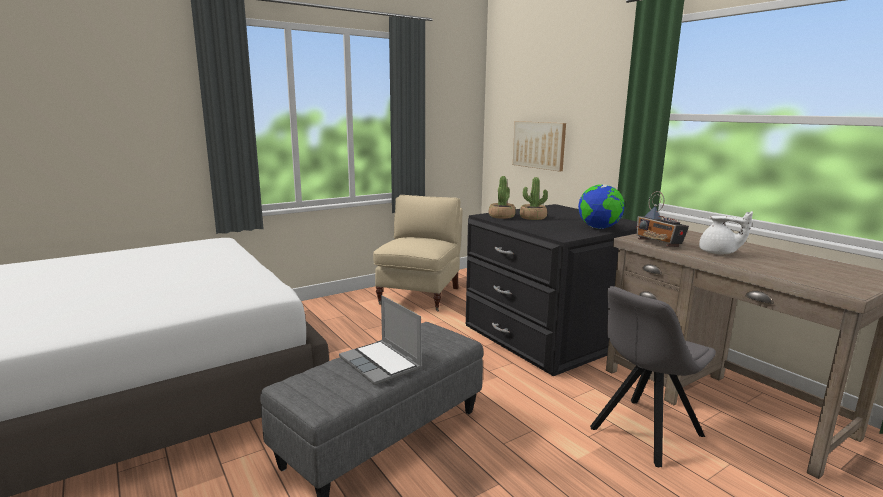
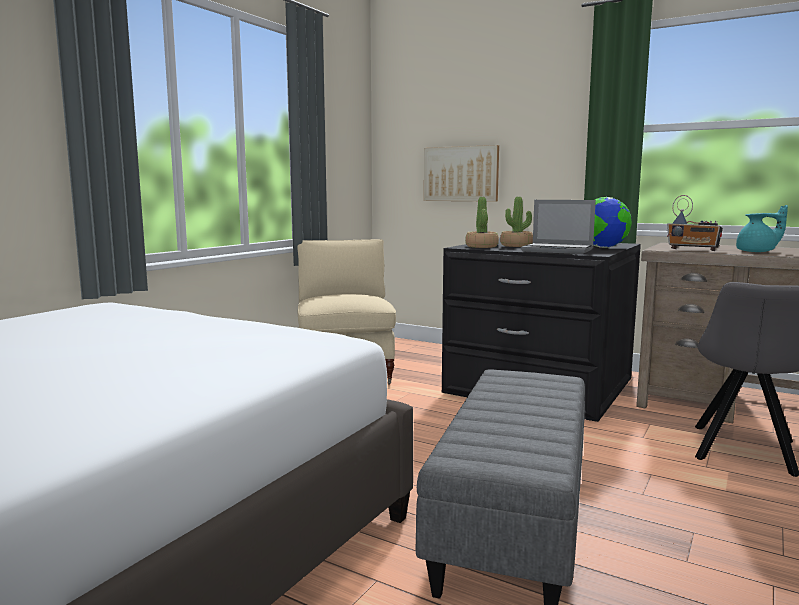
camera: 25 degrees left, 5 degrees down
laptop [339,295,422,385] -> laptop moved to [521,200,596,254]
white teapot [699,211,753,255] -> turquoise teapot [736,205,788,252]

